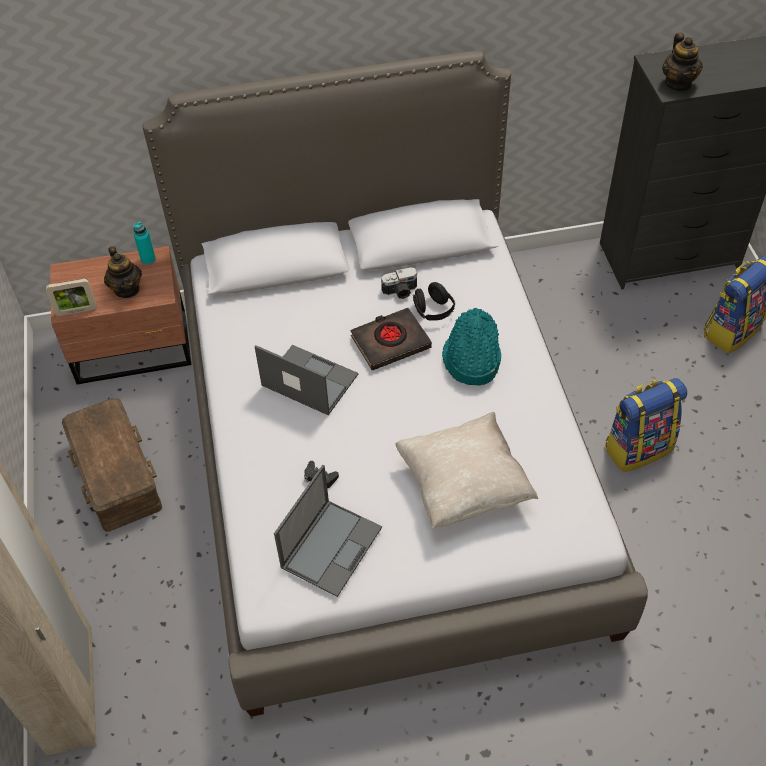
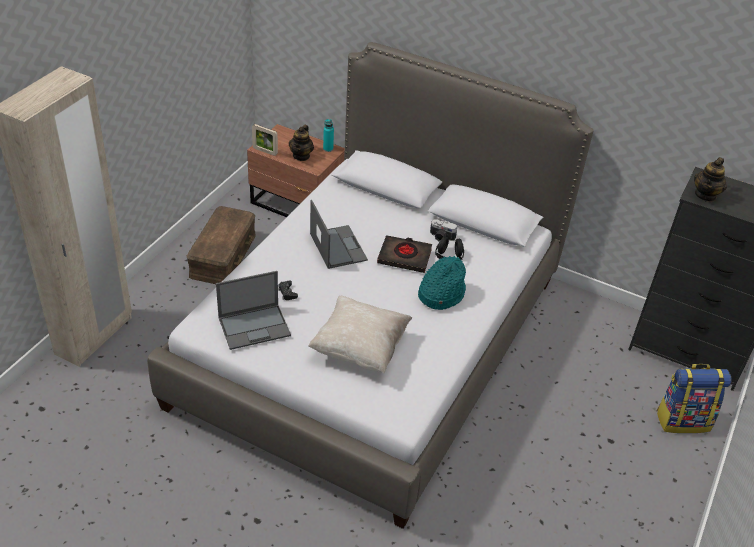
camera: 35 degrees right, 10 degrees down
backpack [605,378,687,472] -> none

